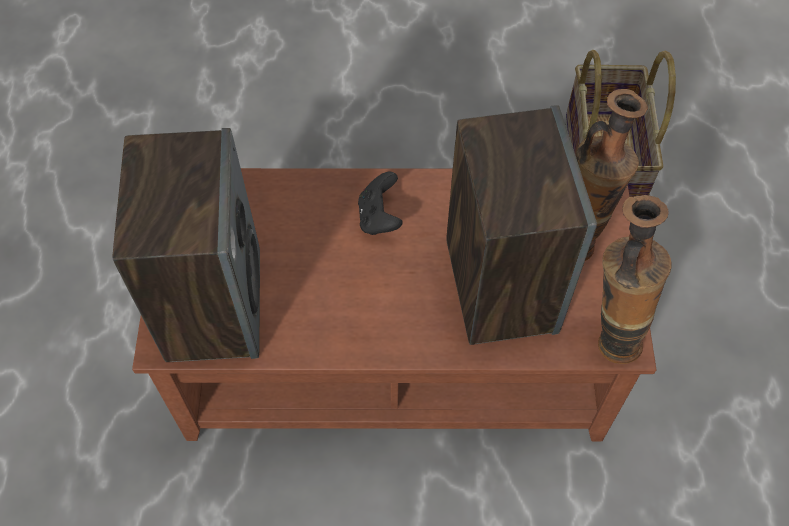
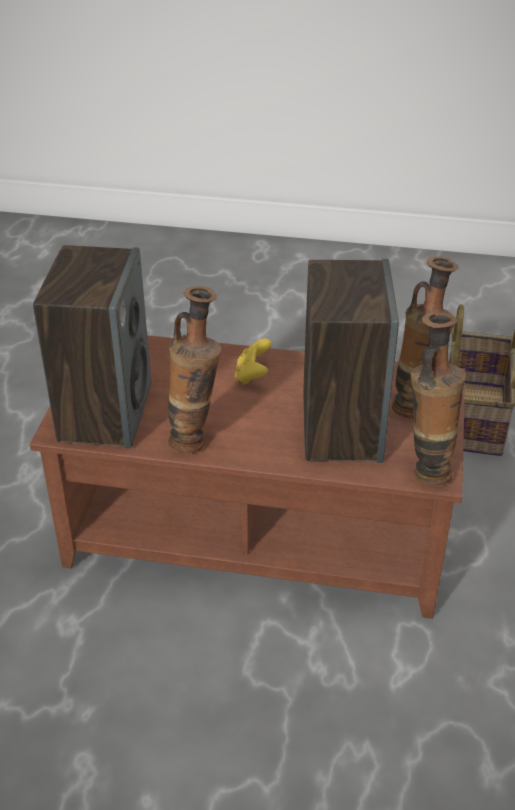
camera: 10 degrees right, 20 degrees down
black game controller [358,172,403,235] -> yellow game controller [235,339,271,385]
none -> vase [168,286,221,453]

